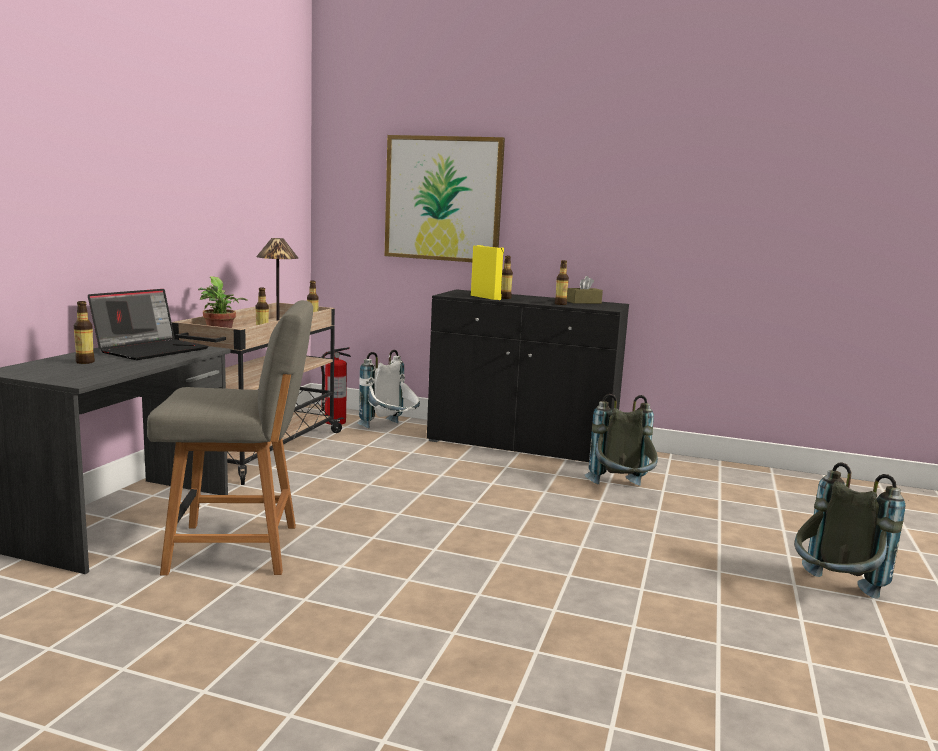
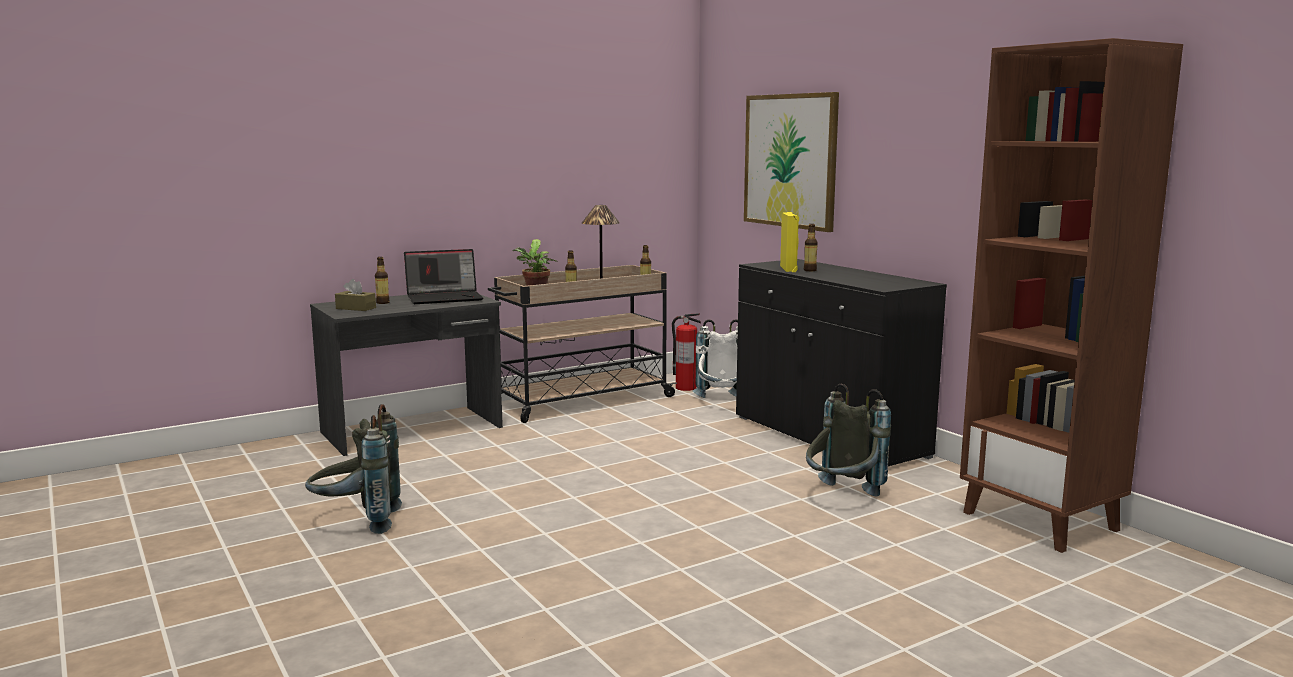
camera: 40 degrees right, 0 degrees up
grey chair [147,300,313,576] -> none
bottle [555,260,569,305] -> none
brown tissue box [567,276,603,304] -> brown tissue box moved to [335,279,376,311]
grey backpack [795,462,905,599] -> grey backpack moved to [305,404,402,534]
none -> brown bookcase [960,38,1183,553]

